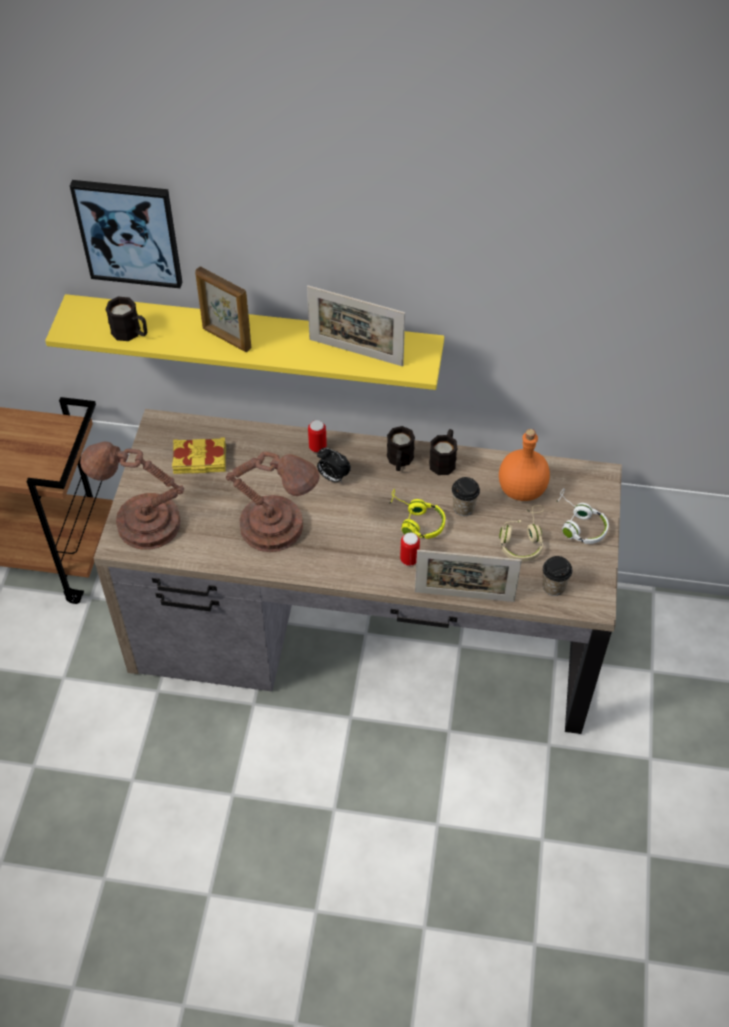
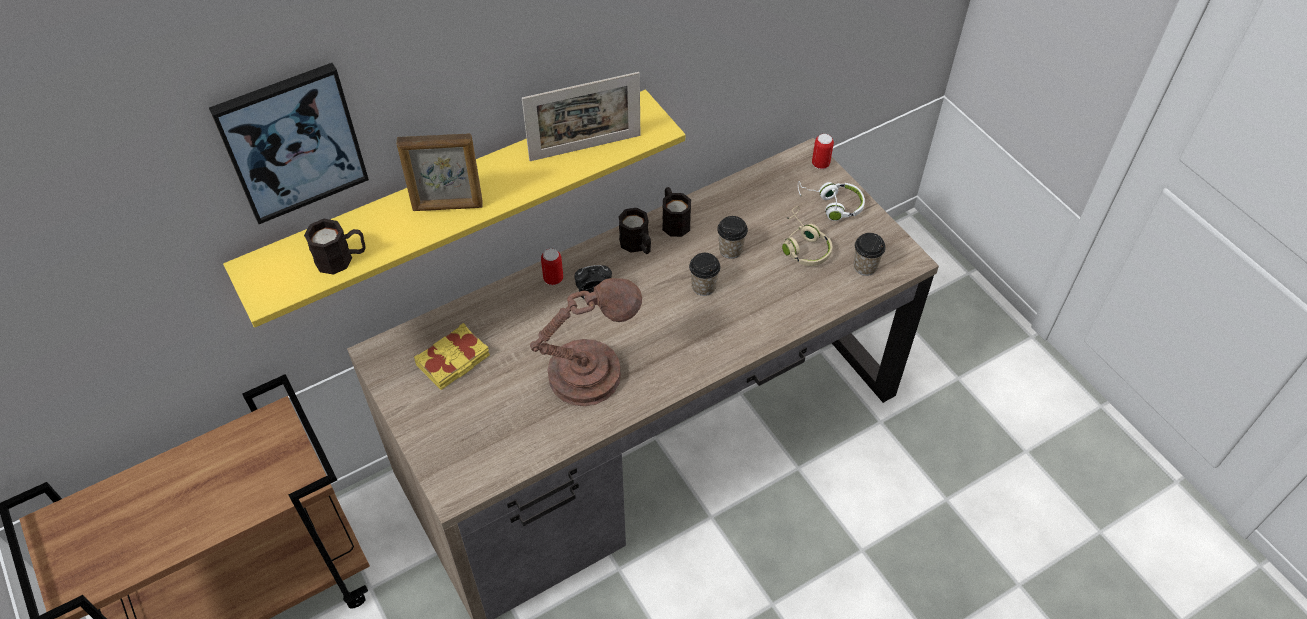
camera: 40 degrees left, 0 degrees up
brown table lamp [80,442,184,550] -> none
yellow headphones [390,489,445,539] -> cup [689,253,721,296]
can [400,532,420,566] -> can moved to [812,134,834,169]
picture frame [415,550,522,602] -> none
orange bottle [499,429,550,501] -> none

